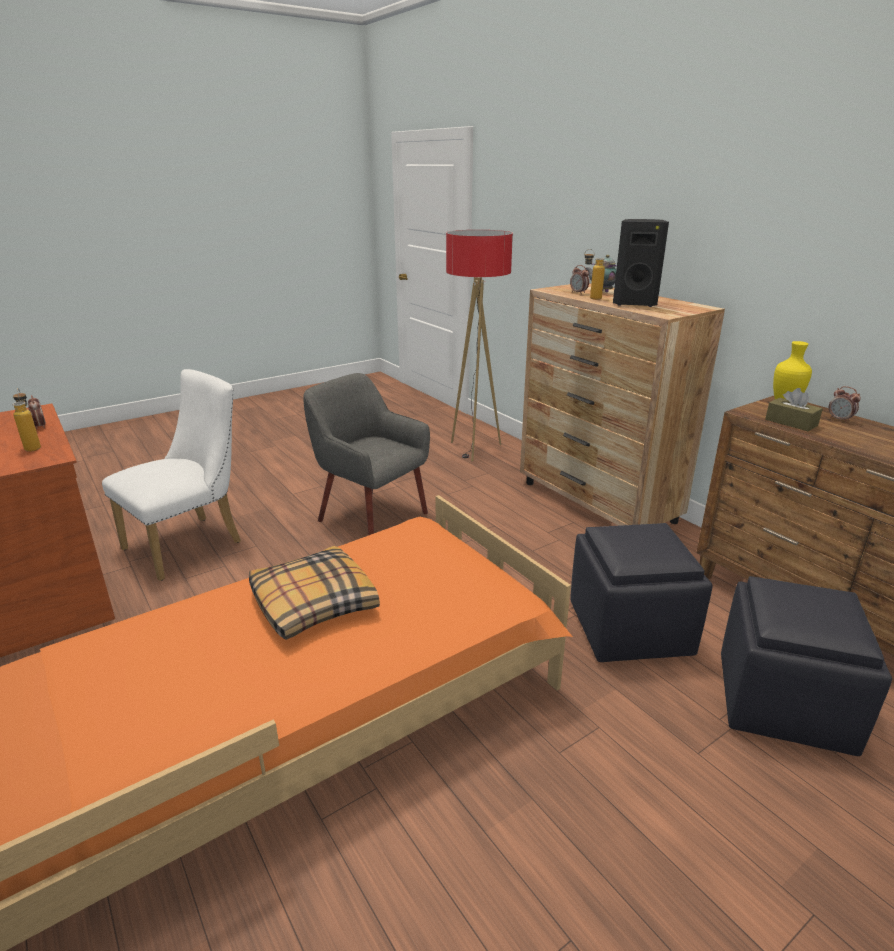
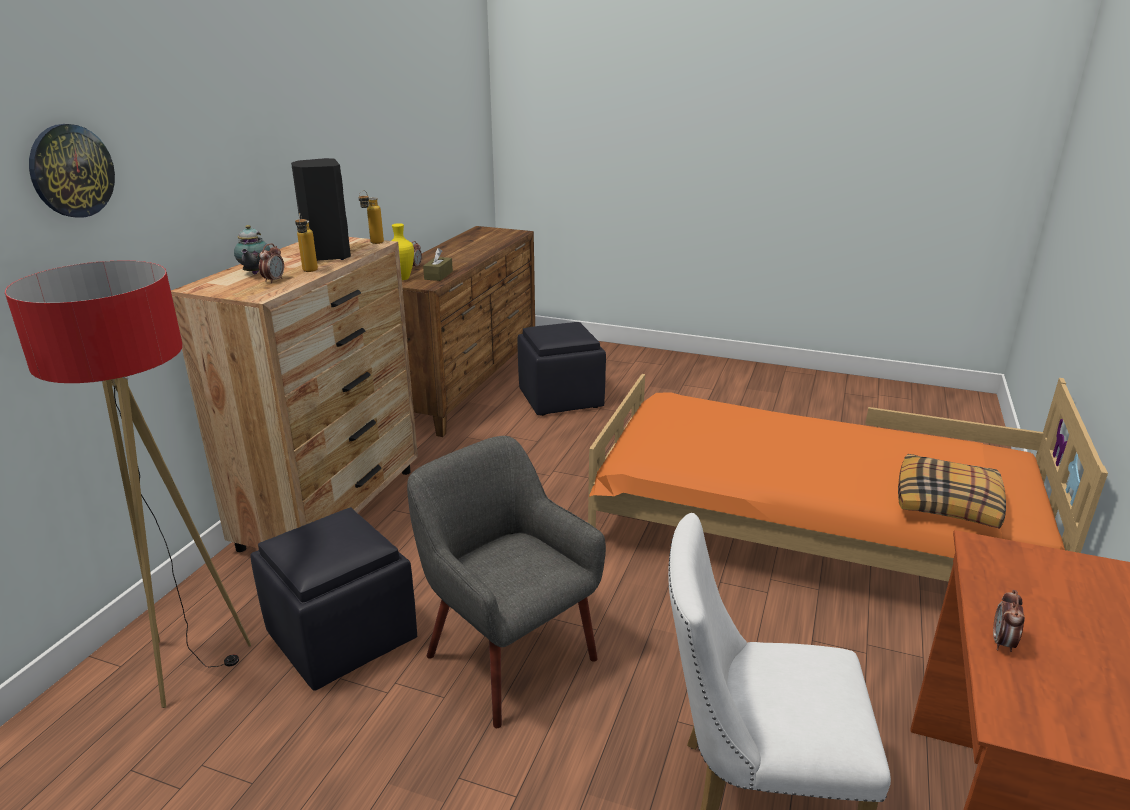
camera: 125 degrees left, 0 degrees up
bottle [12,388,41,452] -> bottle moved to [359,190,384,244]
pillow [249,546,380,640] -> pillow moved to [898,454,1006,529]
grey armchair [303,373,430,536] -> grey armchair turned 135 degrees clockwise [407,436,606,728]
black ottoman [570,523,713,662] -> black ottoman moved to [250,507,417,691]
none -> wall clock [29,124,115,217]

